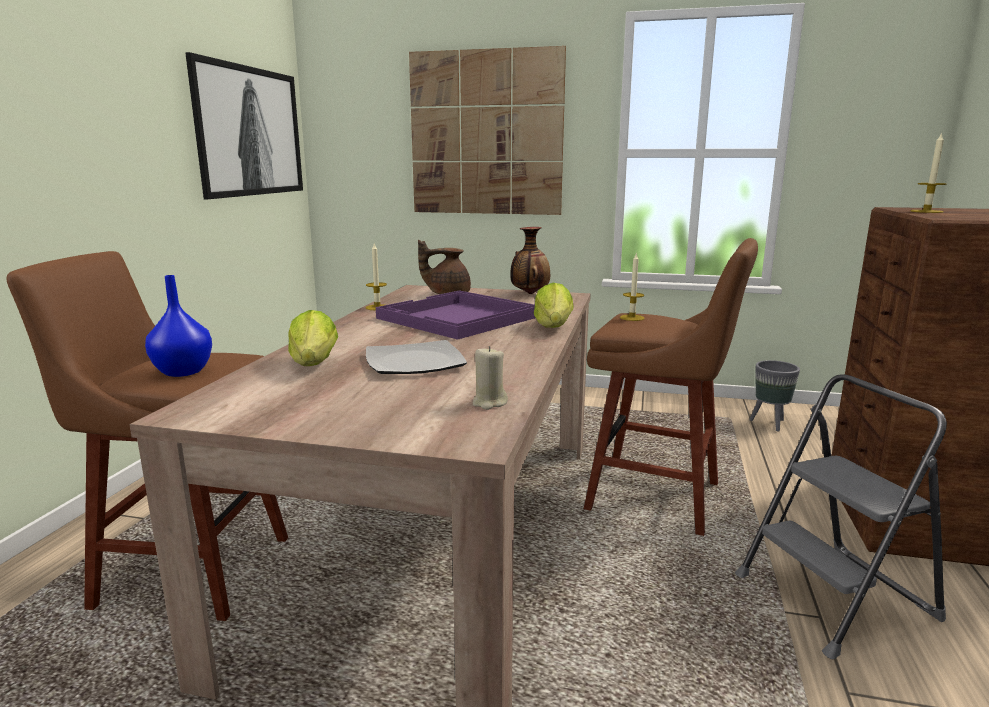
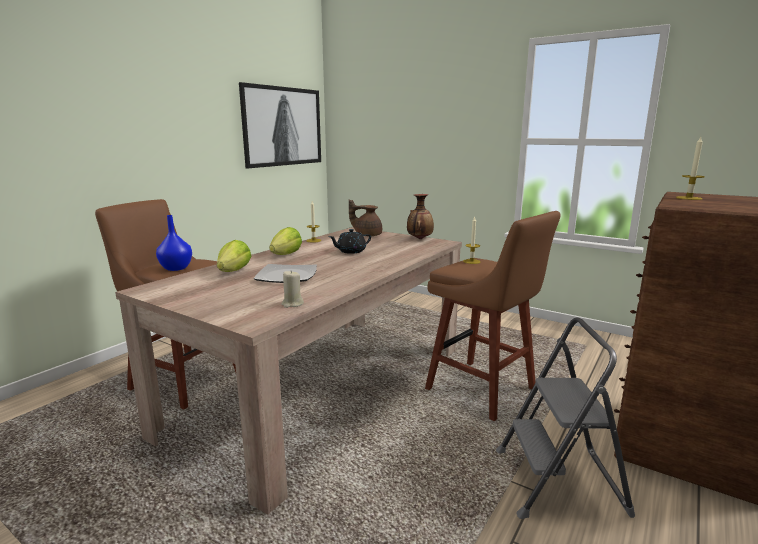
camera: 20 degrees right, 0 degrees up
purple tray [376,290,536,340] -> black teapot [328,229,371,254]
picture [409,46,566,215] -> none
lettuce [534,283,574,328] -> lettuce moved to [269,227,302,255]
grey planter [749,360,800,432] -> none

